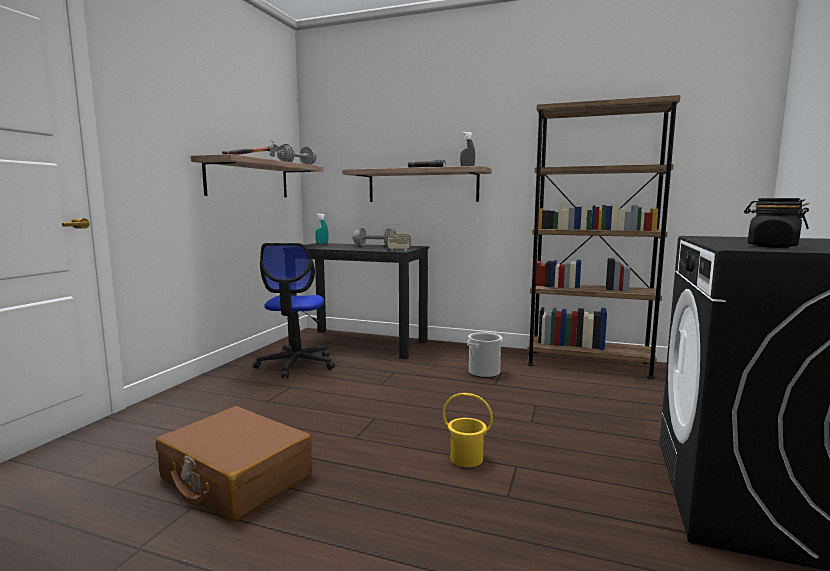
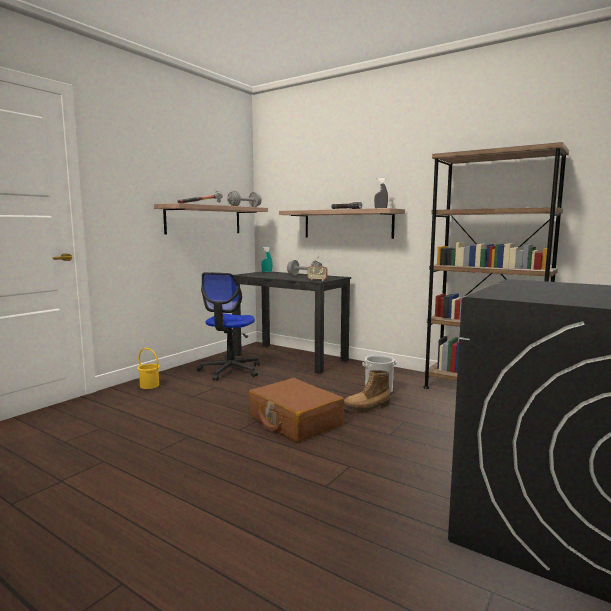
camera: 15 degrees right, 0 degrees up
brown suitcase [156,406,312,521] -> brown suitcase moved to [248,378,344,442]
yellow bucket [443,393,493,467] -> yellow bucket moved to [137,348,160,389]
black jar [744,198,809,248] -> none
none -> boot [344,370,390,412]

